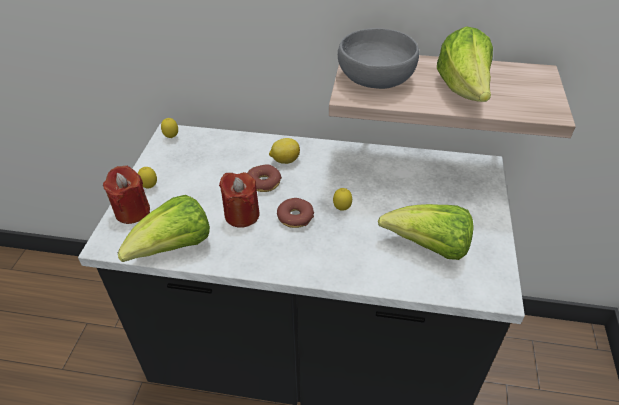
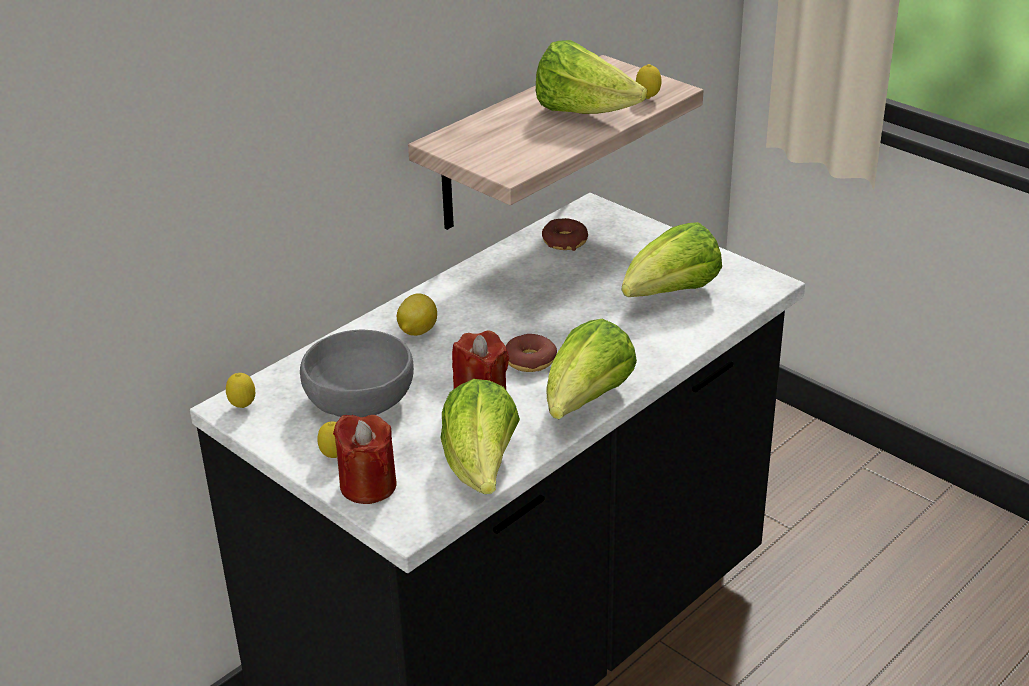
camera: 55 degrees left, 10 degrees down
donut [248,164,282,192] -> donut moved to [542,218,588,251]
lemon [333,188,352,211] -> lemon moved to [636,64,662,99]
grey bowl [338,28,419,89] -> grey bowl moved to [300,330,414,417]
none -> lettuce [546,318,637,419]

